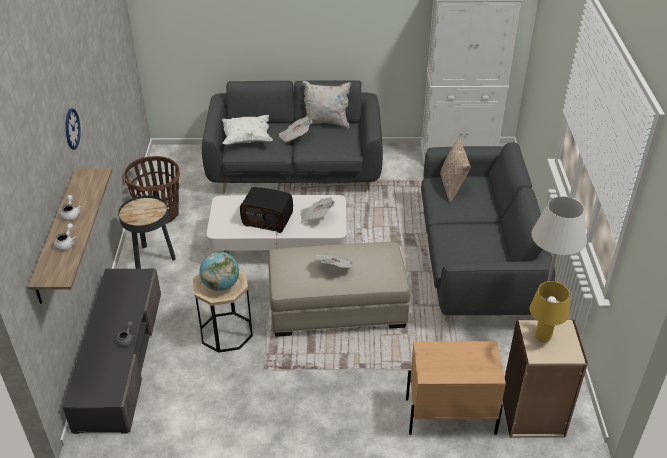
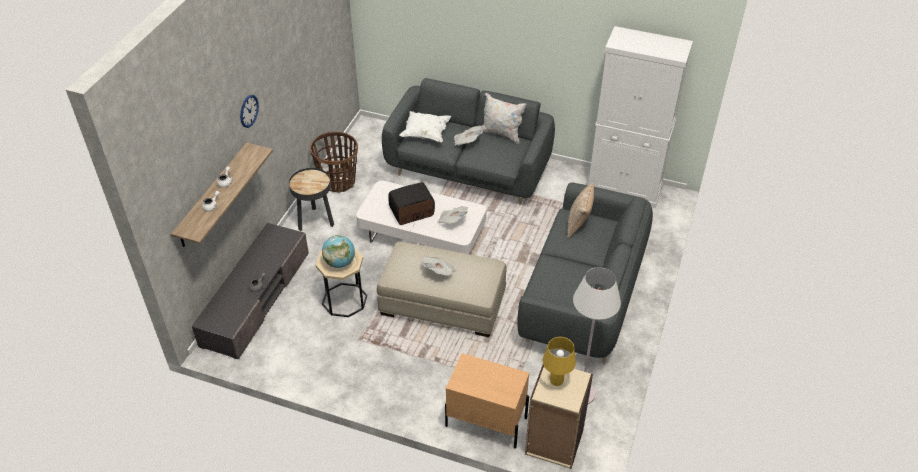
camera: 20 degrees right, 5 degrees up
radio [240,187,293,233] -> radio turned 120 degrees clockwise [388,183,435,225]

